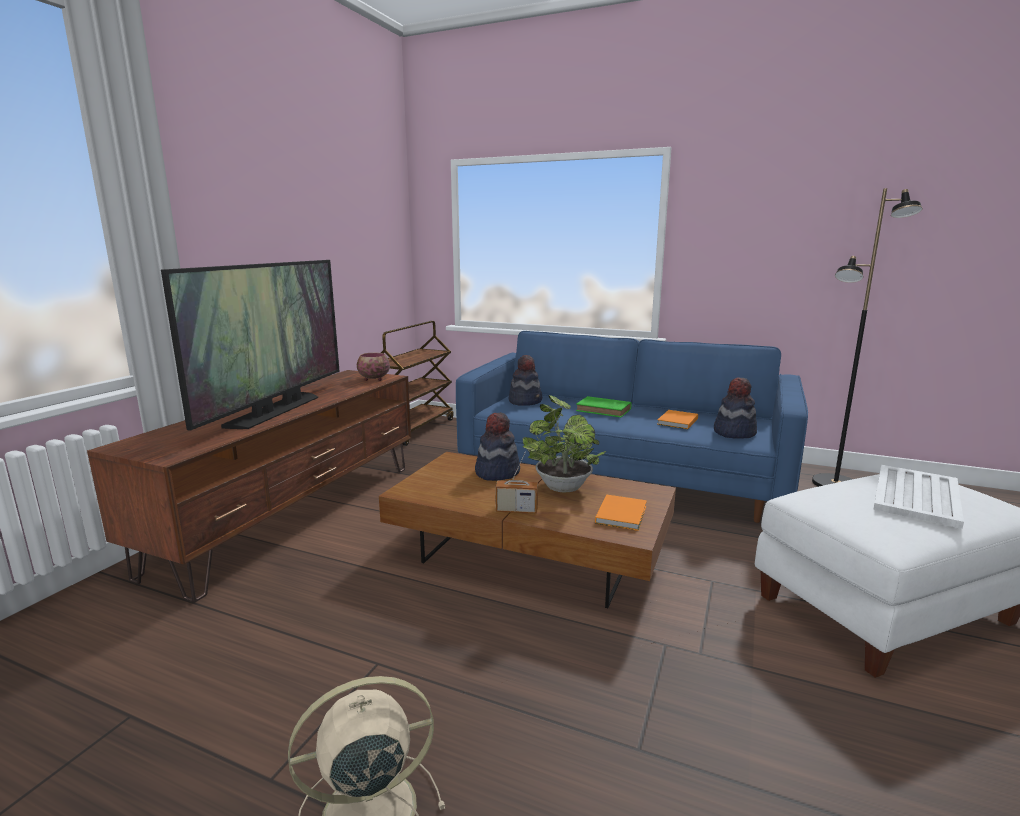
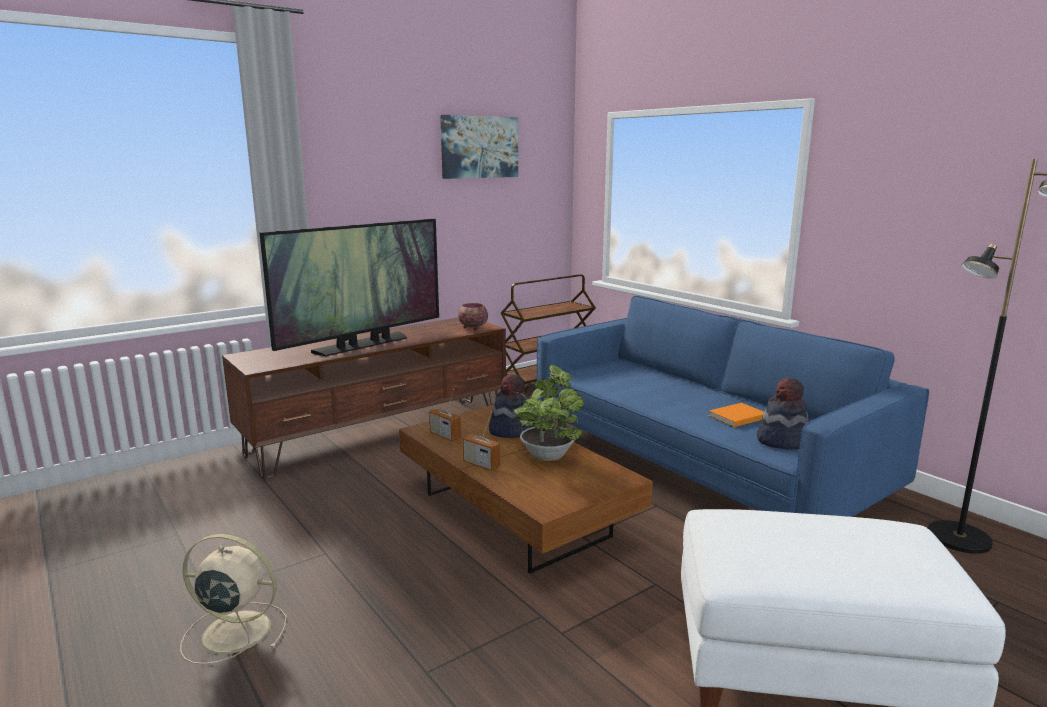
camera: 30 degrees right, 0 degrees up
hat [508,355,542,406] -> none
green book [576,396,632,417] -> none
orange book [595,495,647,531] -> none
white tray [873,465,964,529] -> none
none -> radio [429,389,461,441]
none -> picture [440,115,518,179]

